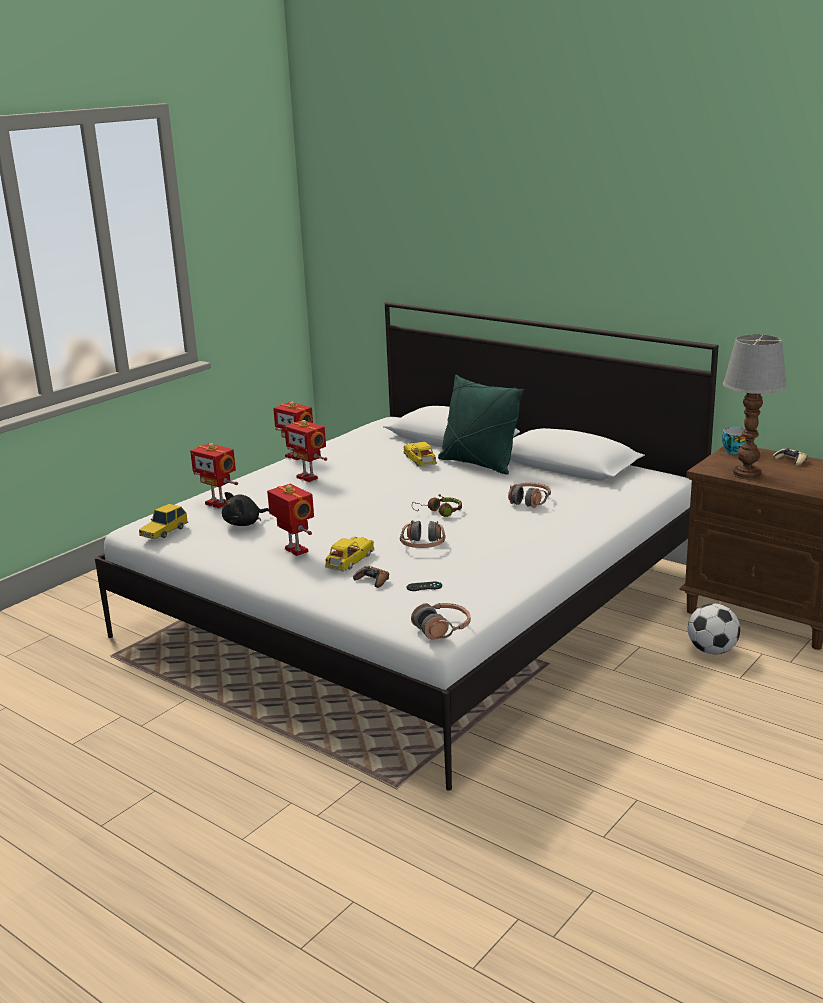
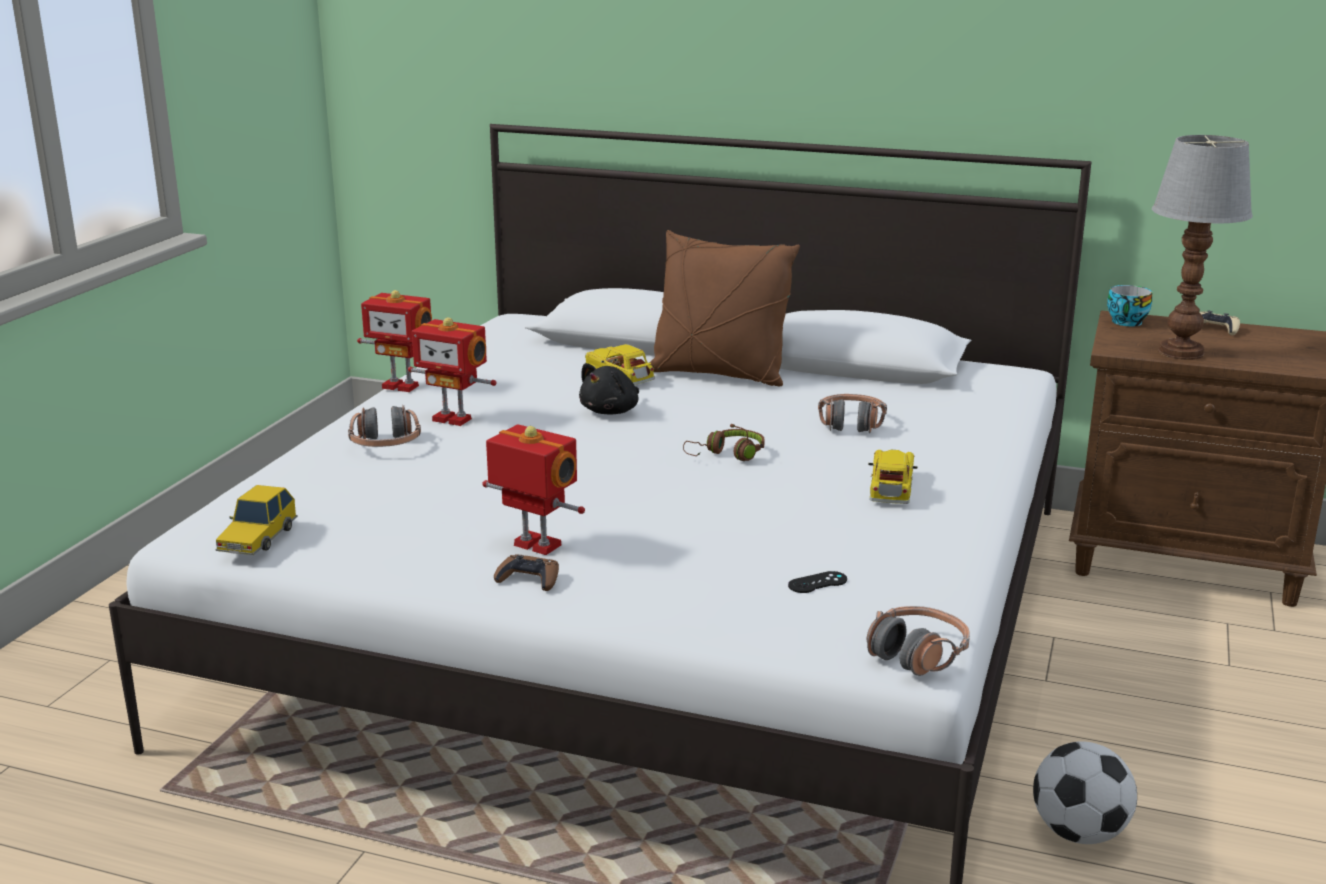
camera: 20 degrees left, 0 degrees up
toy robot [190,443,238,508] -> none
black plush toy [222,492,269,526] -> black plush toy moved to [579,363,639,415]
toy car [325,537,374,571] -> toy car moved to [868,450,918,504]
brown game controller [353,566,389,588] -> brown game controller moved to [494,554,559,591]
headphones [400,520,446,548] -> headphones moved to [348,405,421,447]
green pillow [438,375,525,475] -> brown pillow [649,230,800,386]
football [688,603,740,655] -> football moved to [1033,741,1137,844]

